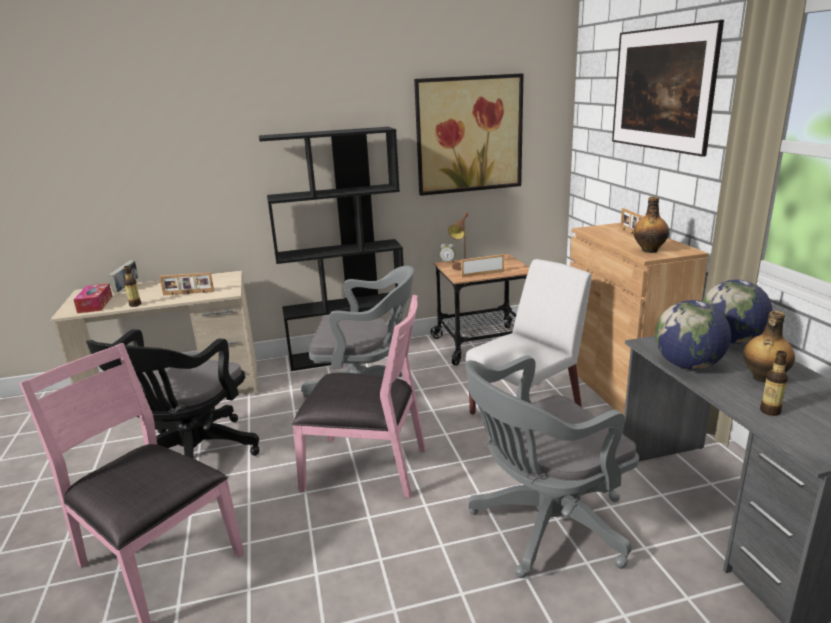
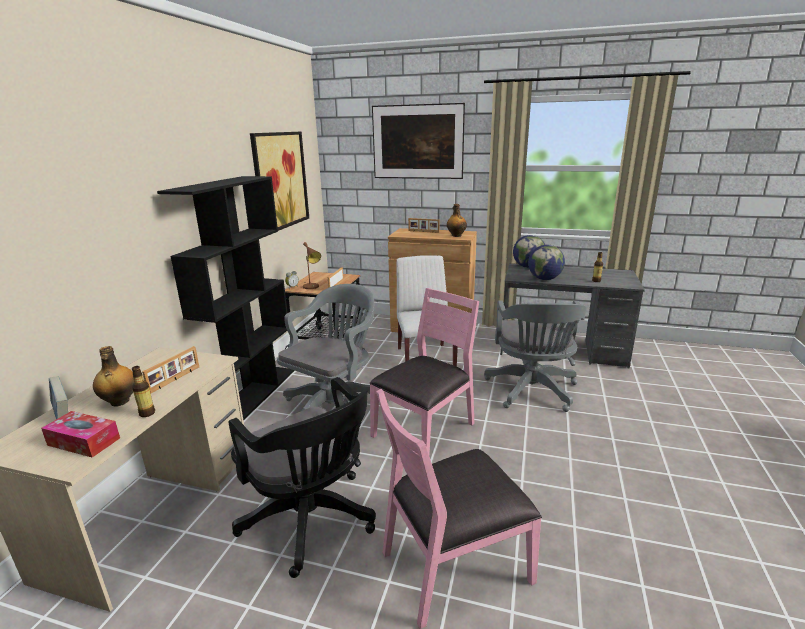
camera: 60 degrees left, 0 degrees up
bottle [743,311,795,383] -> bottle moved to [93,346,134,407]

